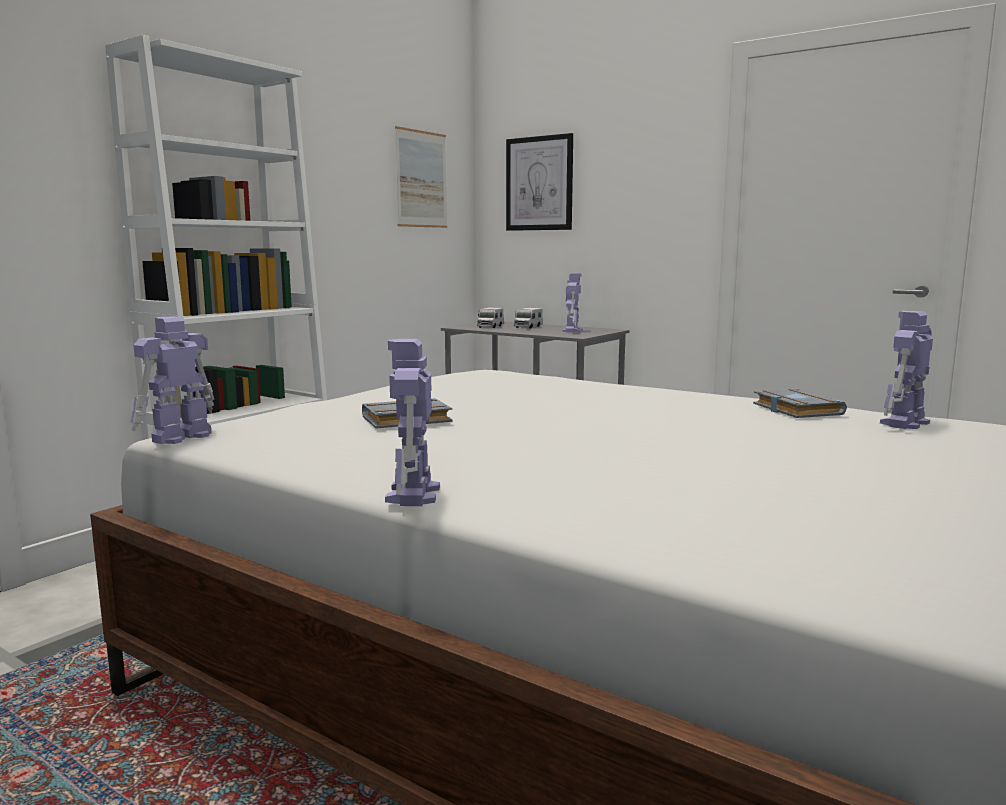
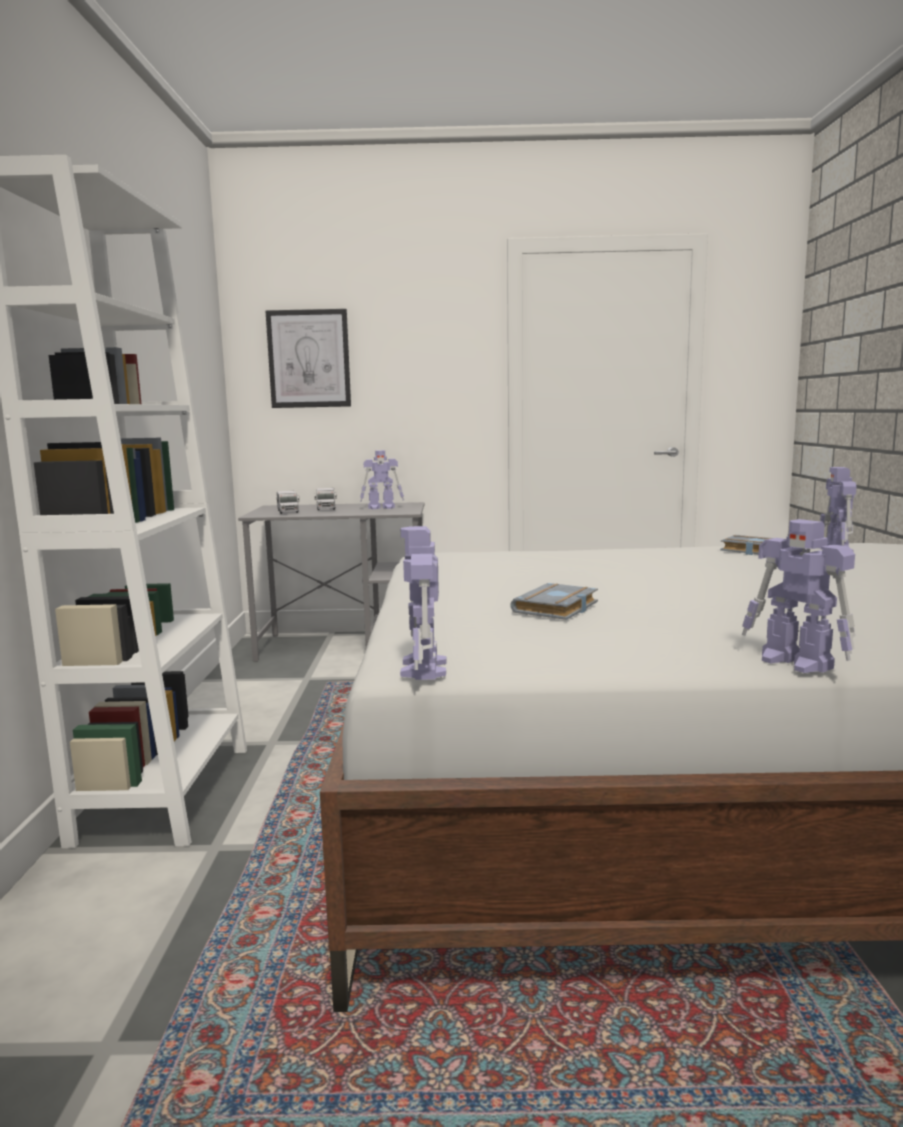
camera: 35 degrees left, 0 degrees up
picture [395,126,447,228] -> none
toy robot [562,273,583,333] -> toy robot turned 105 degrees clockwise [360,450,404,509]

